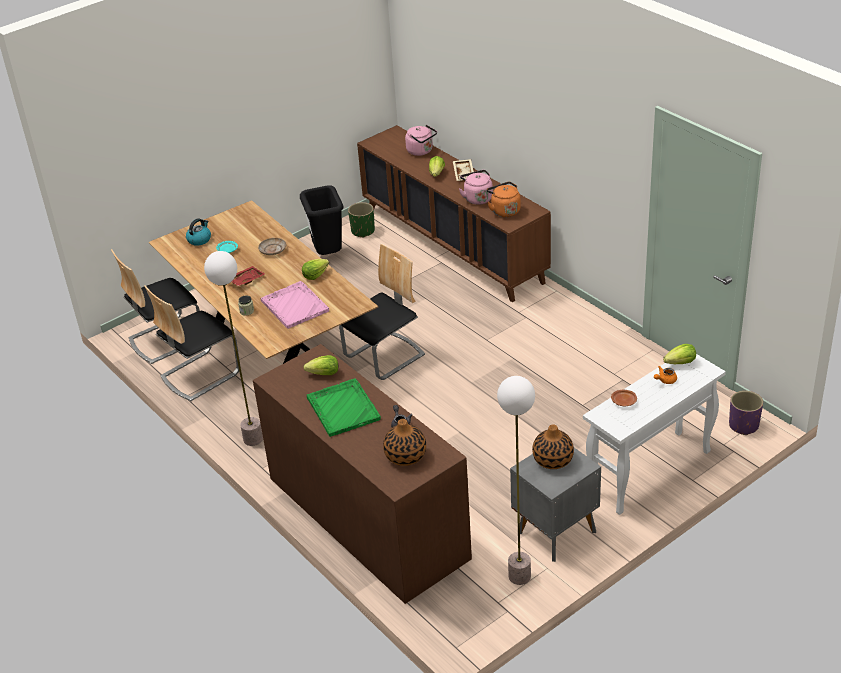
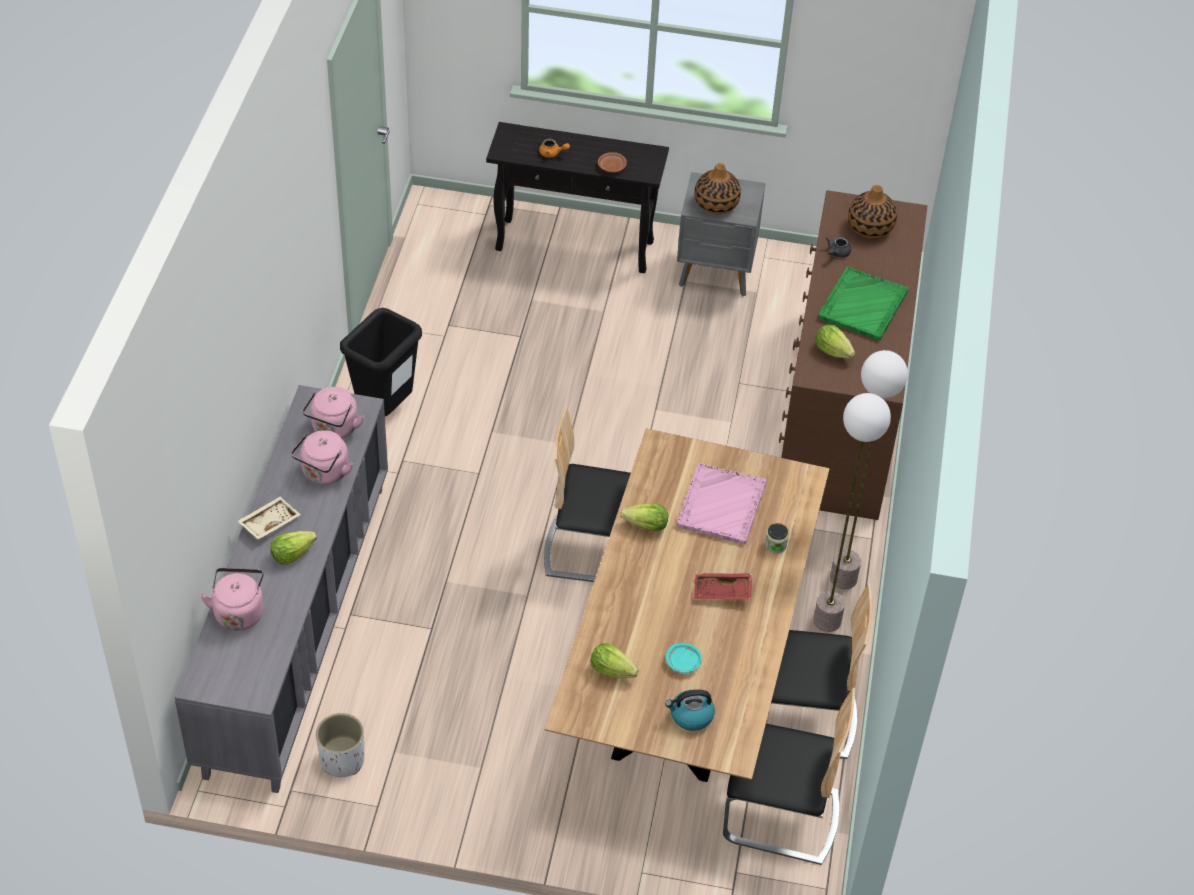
camera: 135 degrees left, 10 degrees up
beige plate [258,238,286,255] -> none
black trash can [300,185,344,255] -> black trash can moved to [340,308,422,416]
green planter [348,202,375,238] -> white planter [316,713,364,777]
brown cabinet [357,125,551,302] -> grey cabinet [175,385,388,793]
orange kettle [486,182,521,217] -> pink kettle [302,387,364,438]
floor lamp [497,376,535,585] -> floor lamp moved to [813,393,891,632]
white console table [583,354,726,515] -> black console table [486,122,669,273]
lettuce [663,344,696,364] -> lettuce moved to [591,643,639,678]
purple planter [729,391,763,435] -> none

